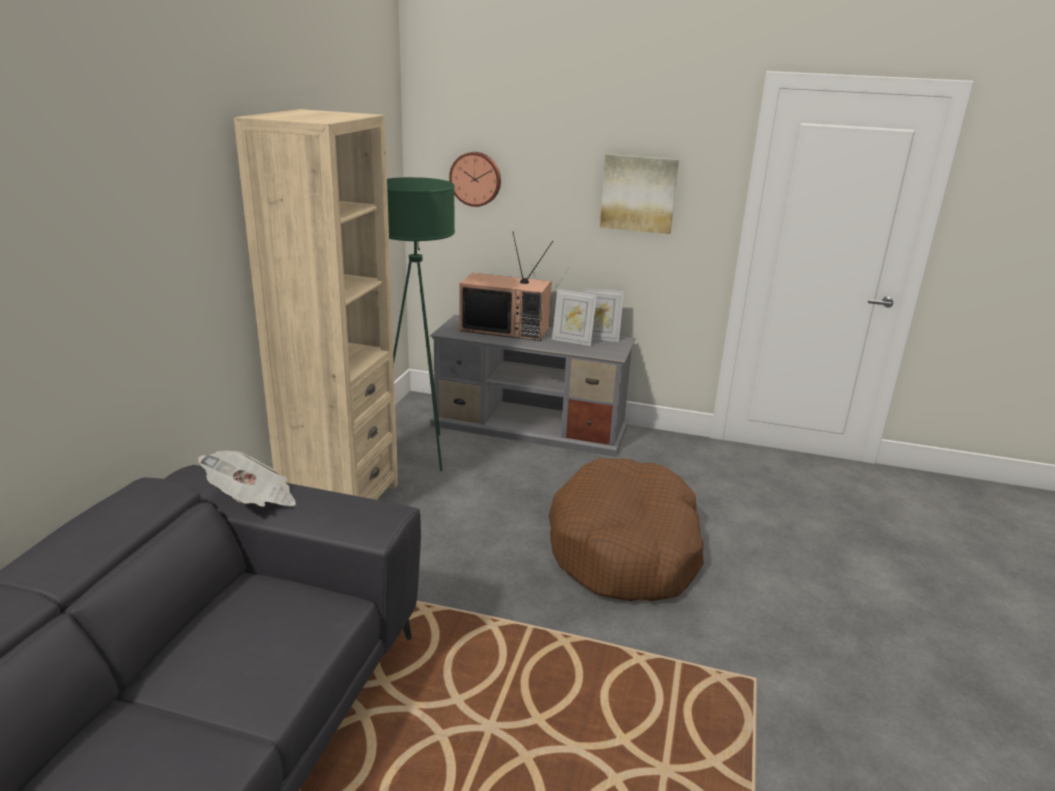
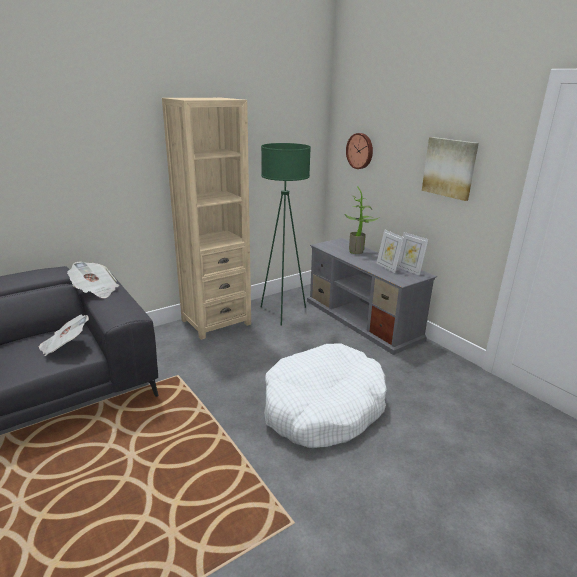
camera: 40 degrees right, 0 degrees up
television [459,232,553,341] -> potted plant [345,187,380,254]
brown dog bed [549,458,704,601] -> white dog bed [264,343,387,448]
none -> newspaper [39,315,89,356]

